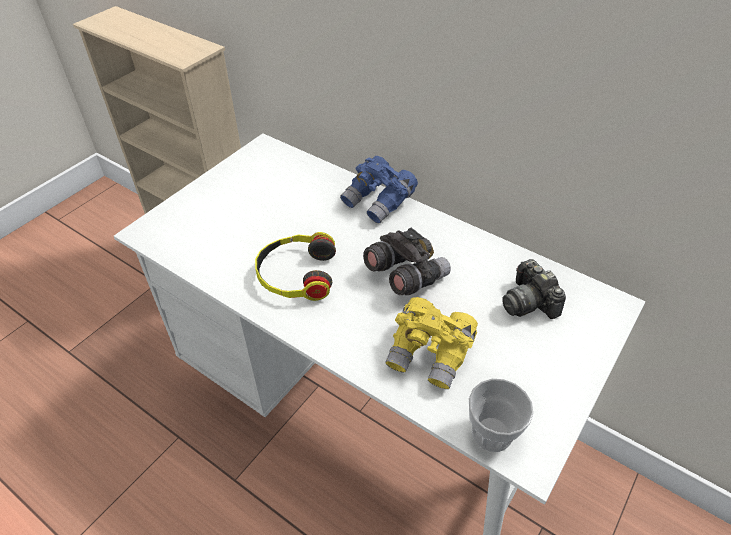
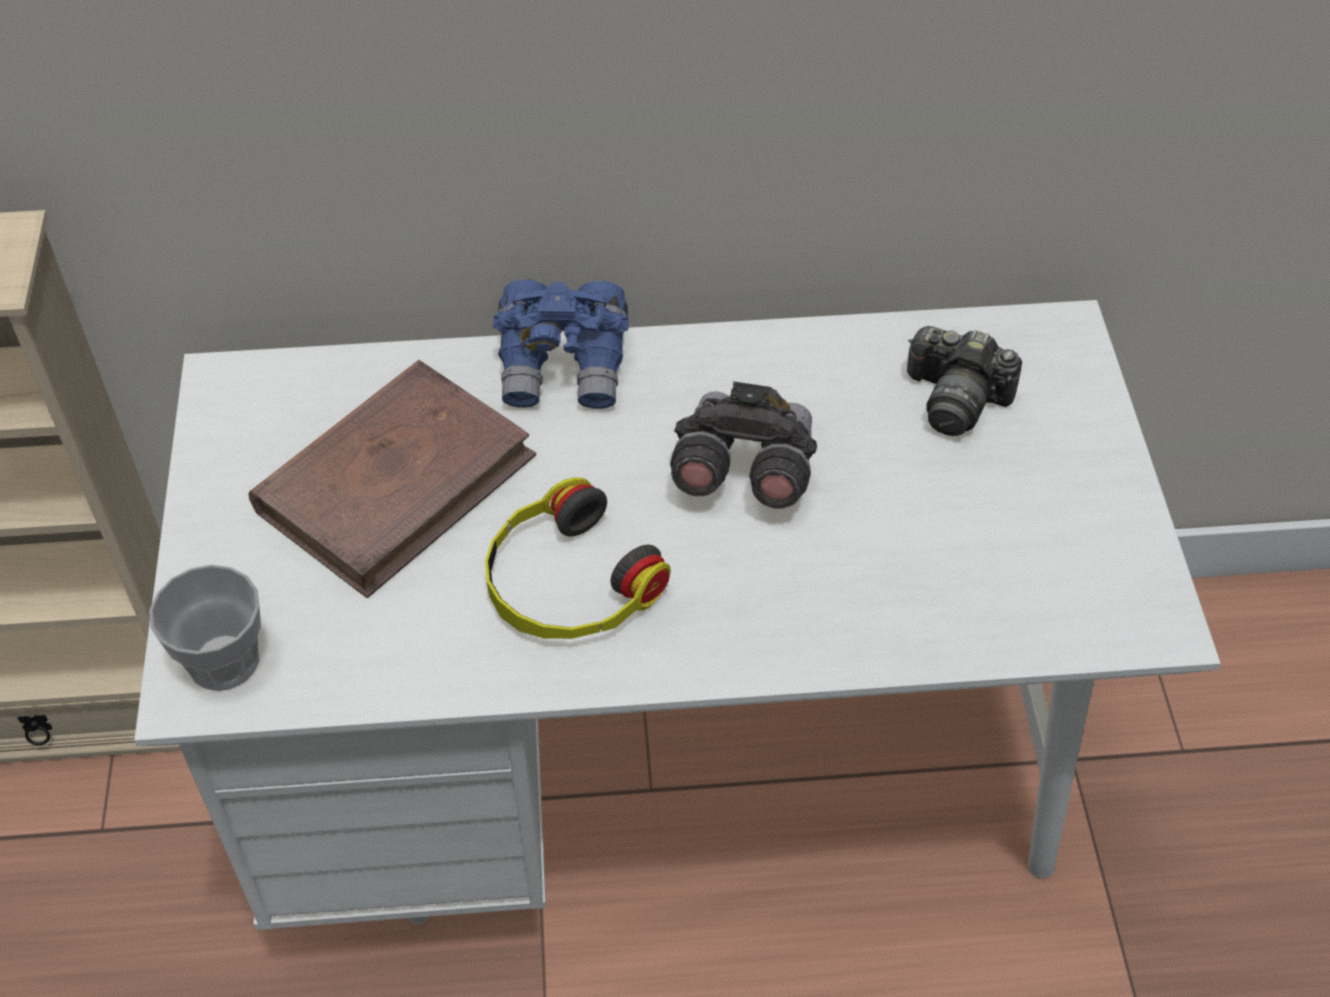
camera: 40 degrees left, 5 degrees up
yellow binoculars [385,297,478,389] -> none
cup [469,378,533,452] -> cup moved to [149,564,261,691]
none -> brown book [249,360,536,598]

